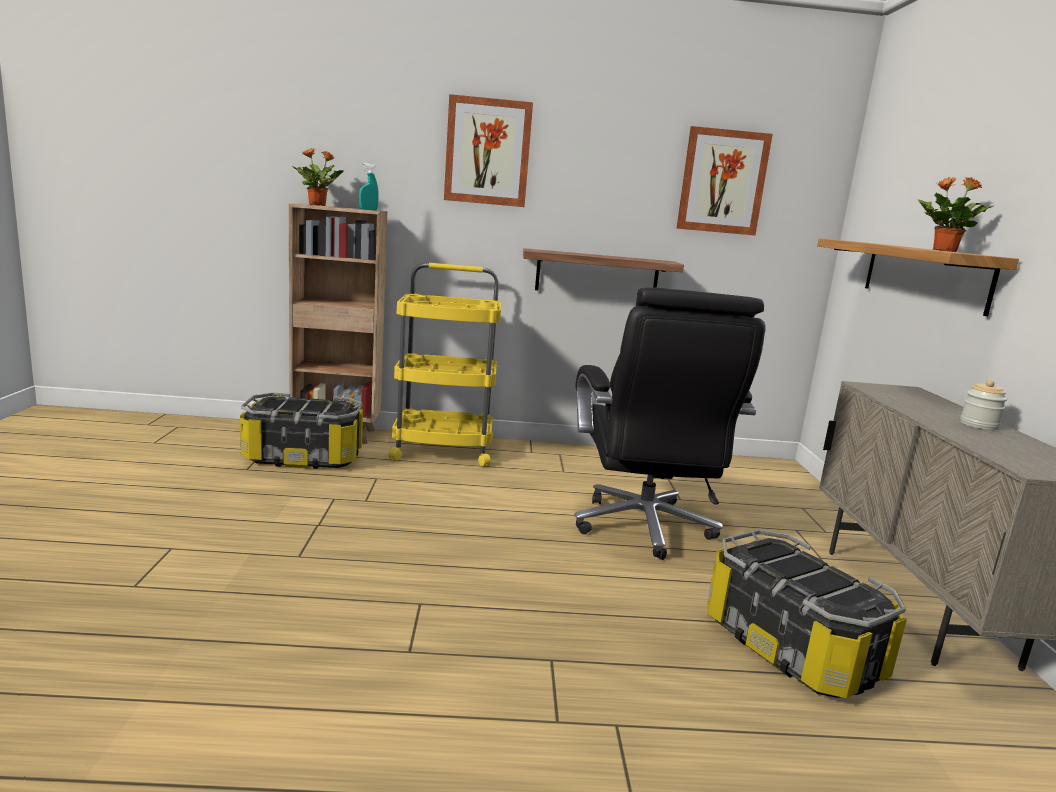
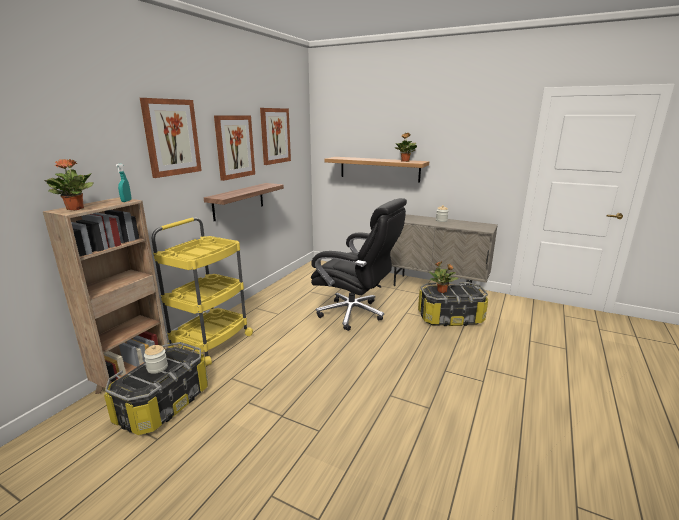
camera: 60 degrees left, 5 degrees up
none -> jar [144,345,168,374]
none -> picture [214,115,255,181]
none -> potted plant [429,261,458,293]

